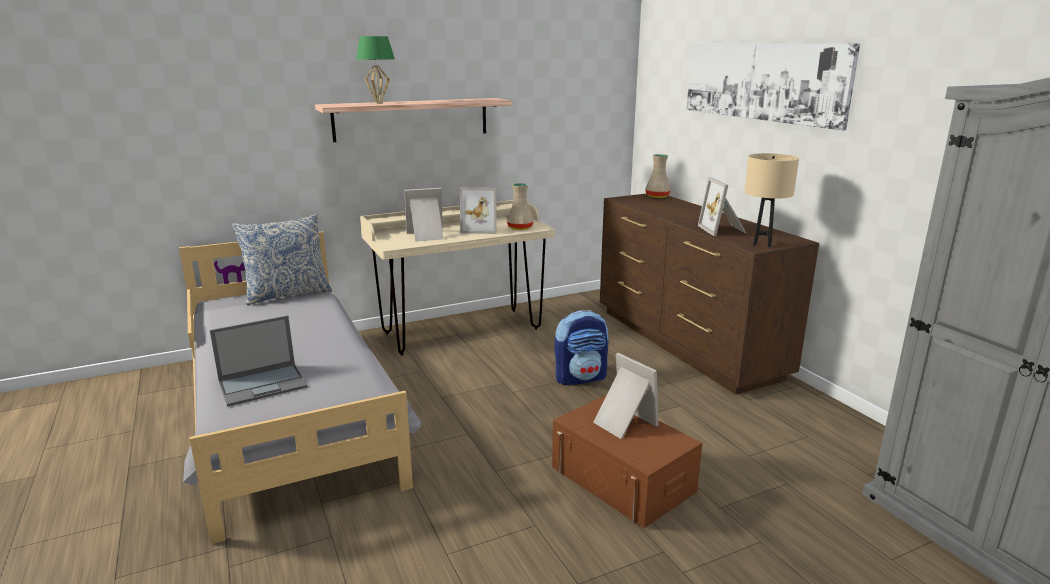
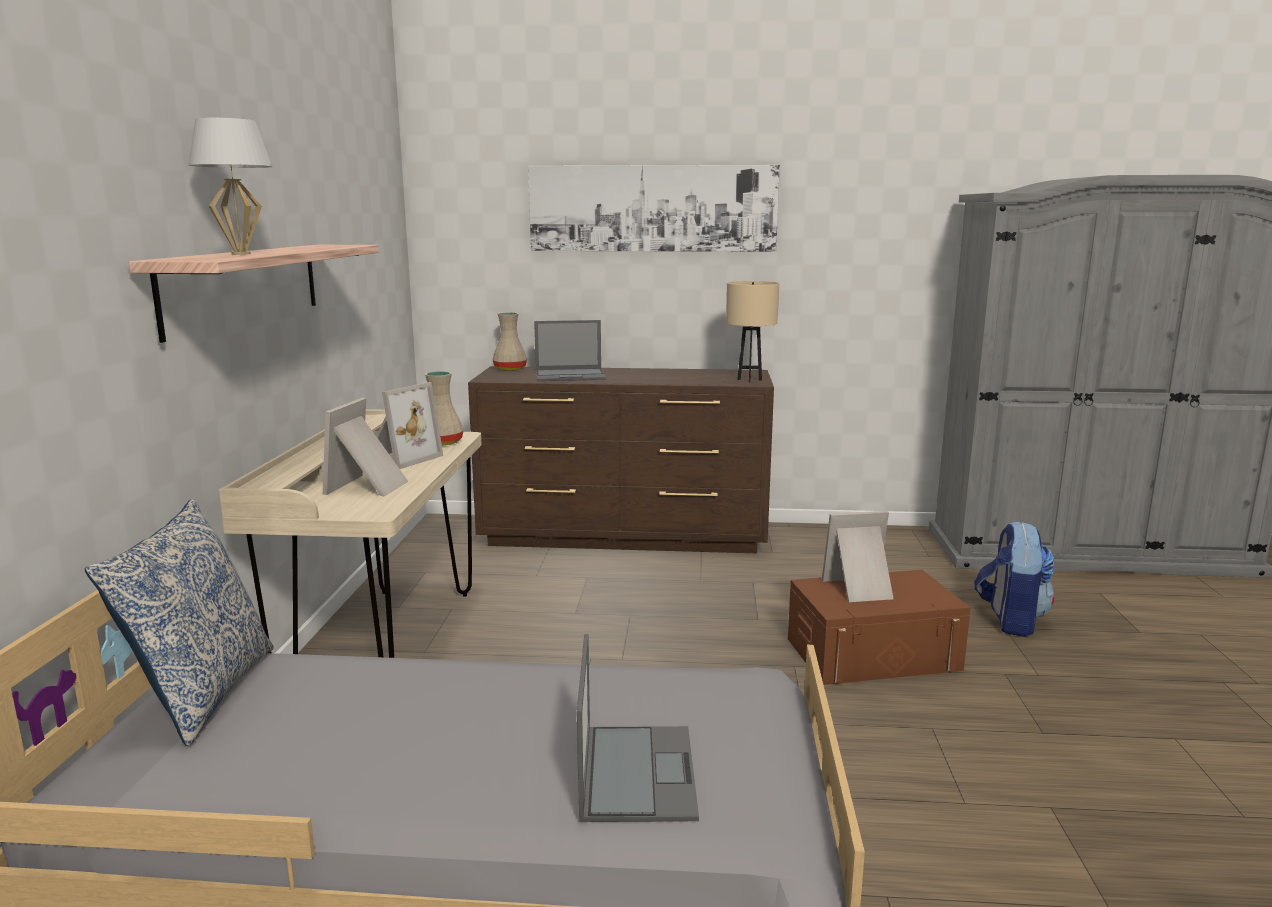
camera: 60 degrees left, 5 degrees down
green table lamp [356,36,395,104] -> white table lamp [188,118,272,255]
backpack [554,310,609,385] -> backpack moved to [974,520,1055,637]
picture frame [698,177,747,236] -> none
none -> laptop [534,320,606,381]

